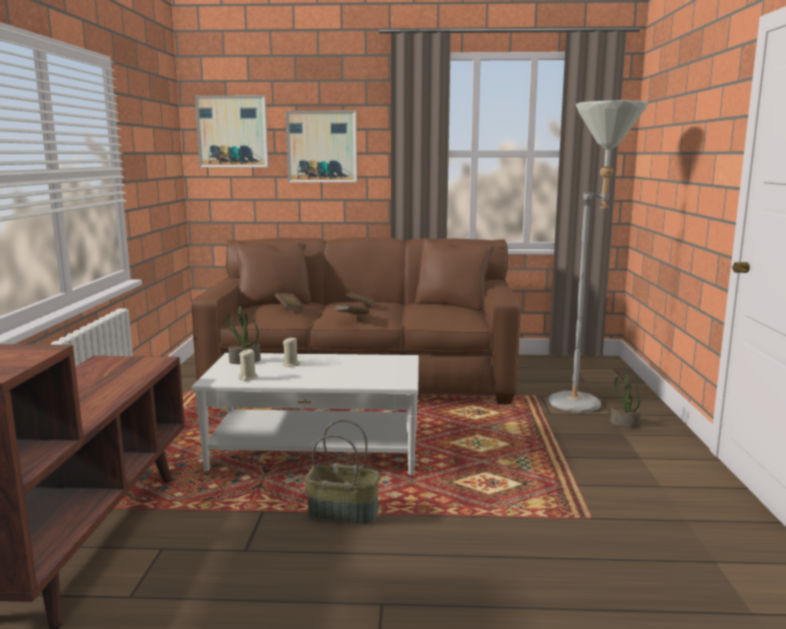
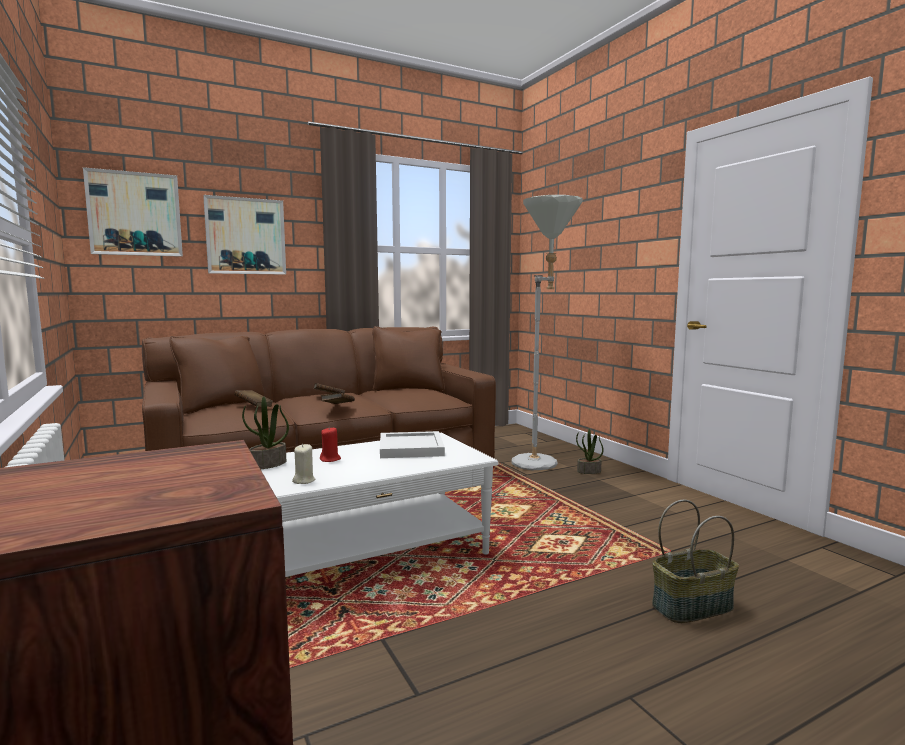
camera: 30 degrees left, 5 degrees down
beige candle [282,338,300,367] -> red candle [320,427,341,462]
basket [305,420,380,524] -> basket moved to [652,500,739,623]
none -> white tray [380,431,445,458]

